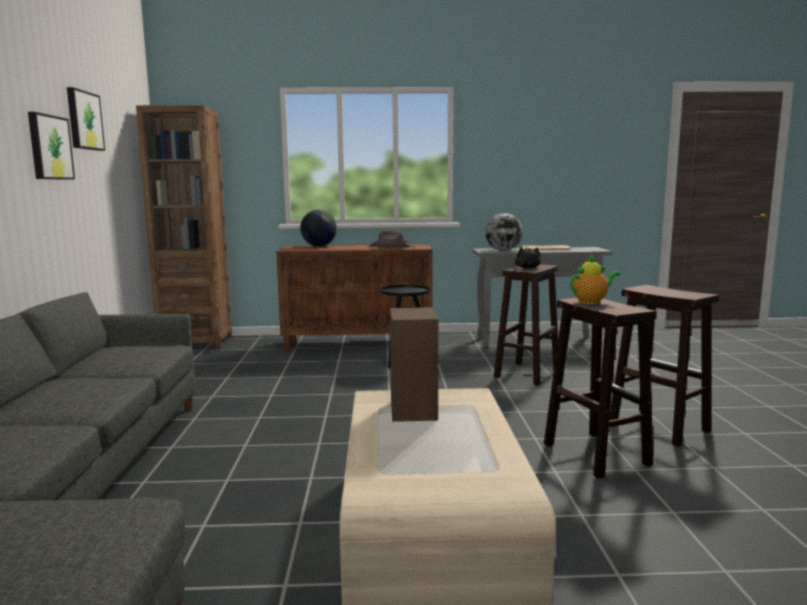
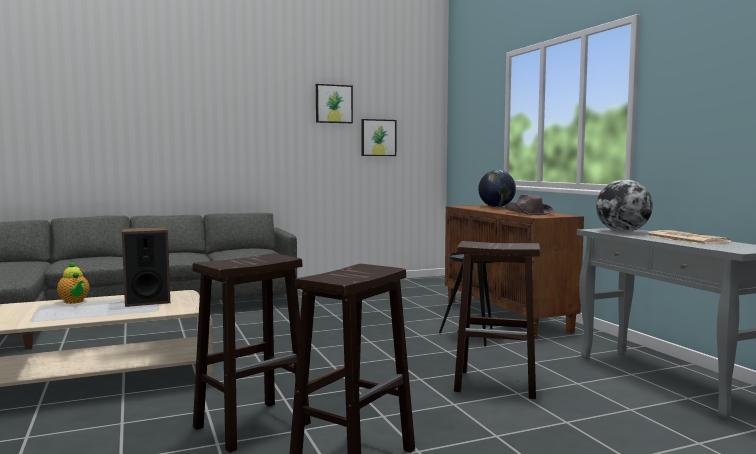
camera: 70 degrees right, 5 degrees down
picture [28,112,75,180] -> picture moved to [361,119,396,156]
brown bookcase [136,105,232,349] -> none
black plush toy [515,247,541,269] -> none
teapot [570,254,620,304] -> teapot moved to [57,261,90,304]

